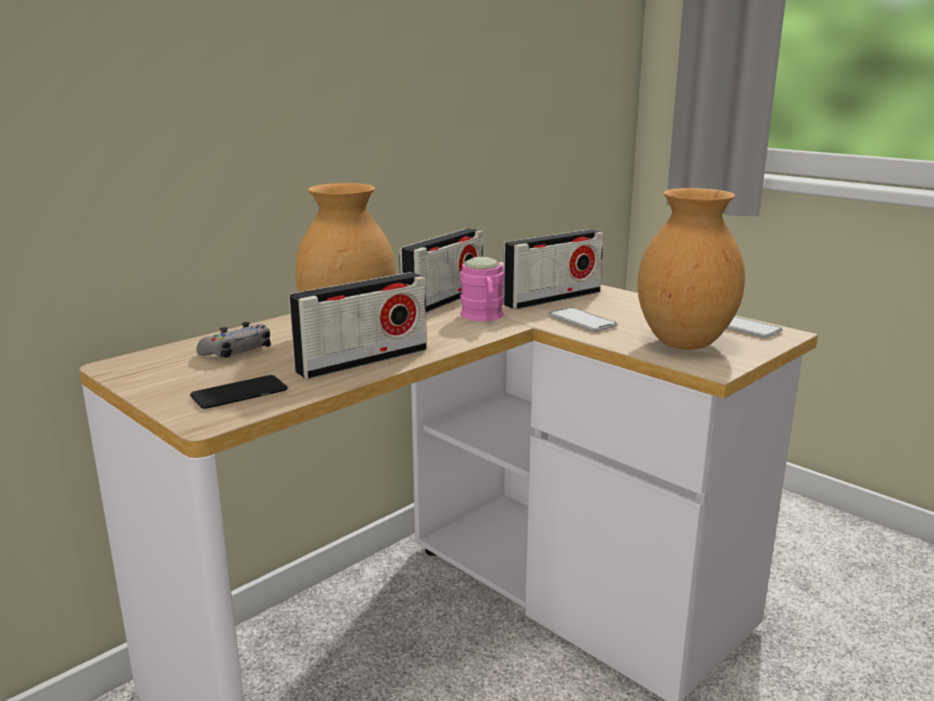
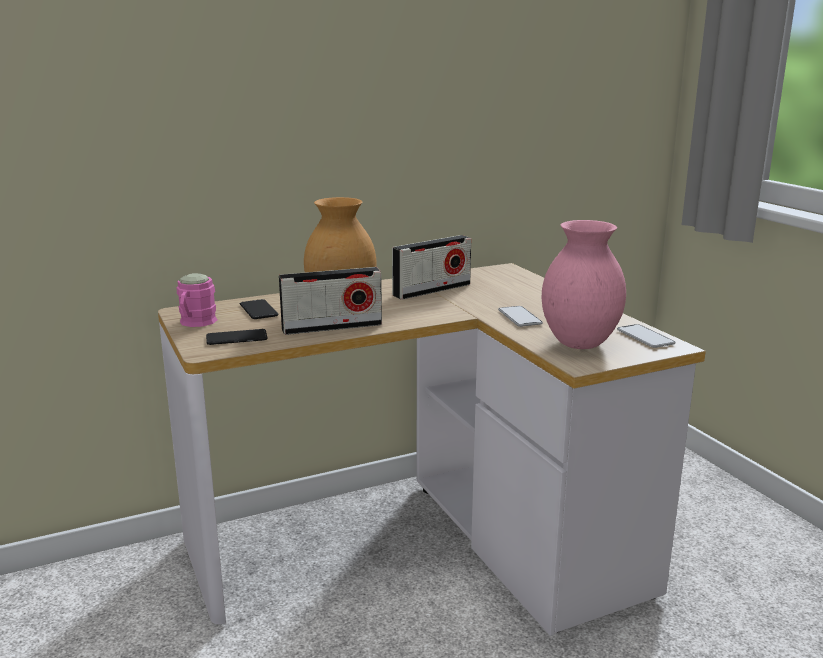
camera: 20 degrees right, 0 degrees up
grey game controller [196,322,271,358] -> phone [240,299,279,319]
pink mug [460,257,505,321] -> pink mug moved to [177,273,217,327]
radio [503,229,604,310] -> none
brown vase [638,188,745,350] -> pink vase [542,220,626,349]

